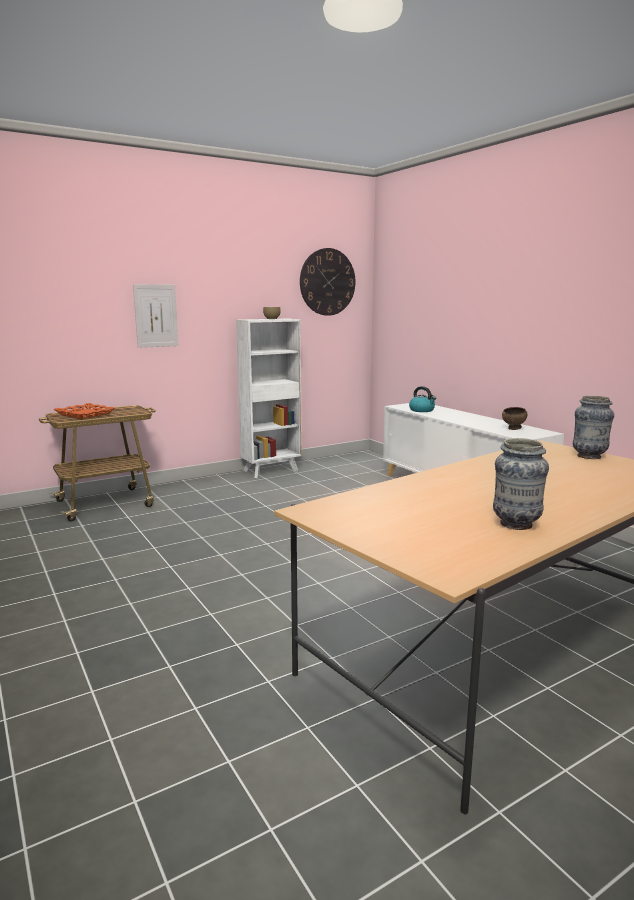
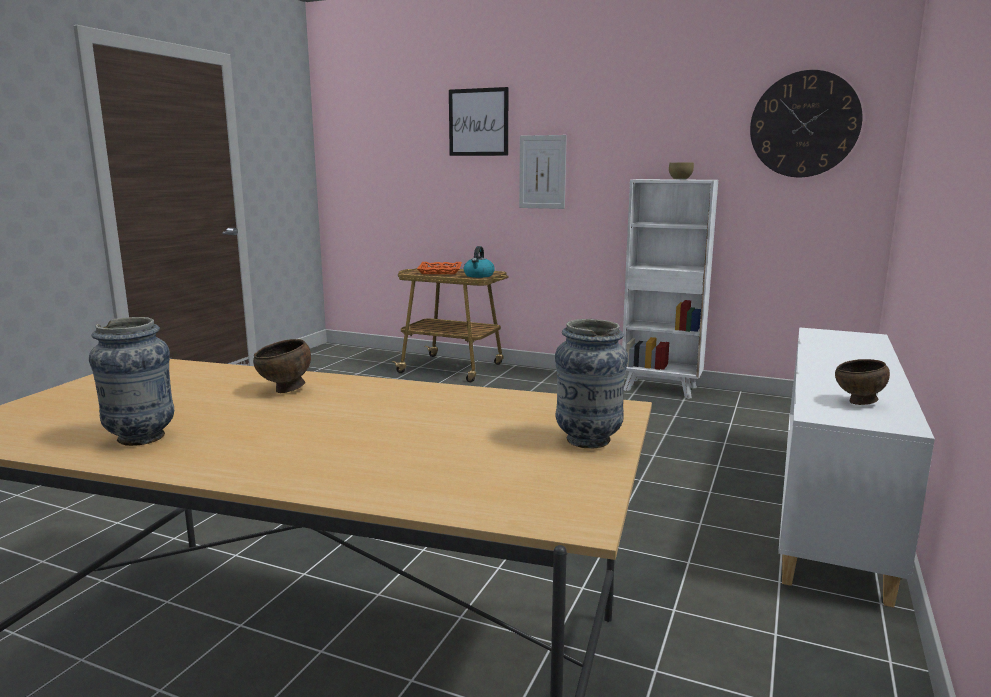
camera: 55 degrees right, 0 degrees up
kettle [409,386,436,412] -> kettle moved to [464,246,495,278]
none -> brown bowl [253,339,311,393]
none -> picture [449,87,509,156]

